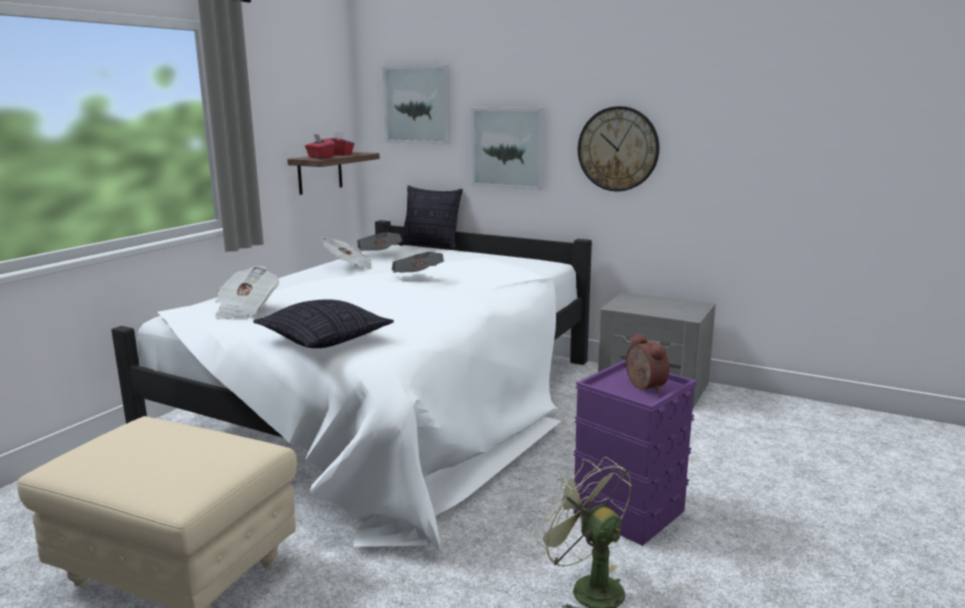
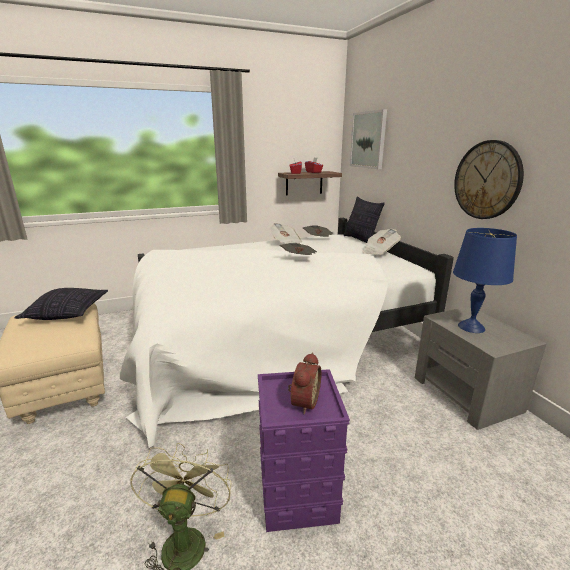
camera: 40 degrees right, 5 degrees up
newspaper [215,266,279,319] -> newspaper moved to [362,229,401,255]
pillow [253,299,394,348] -> pillow moved to [15,288,108,320]
picture [471,107,545,190] -> none
none -> blue table lamp [453,228,517,333]

